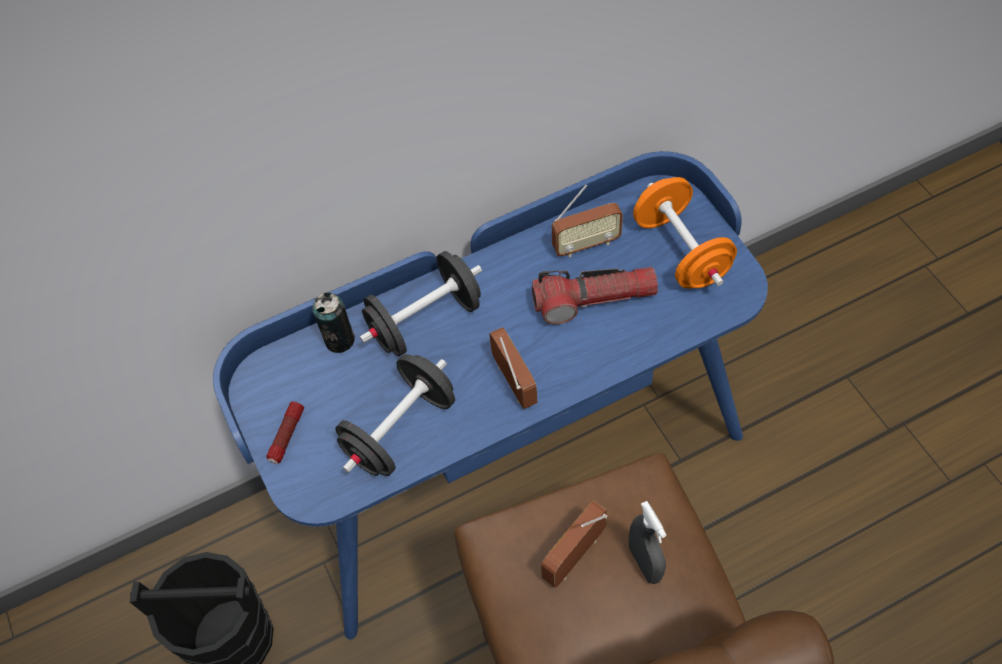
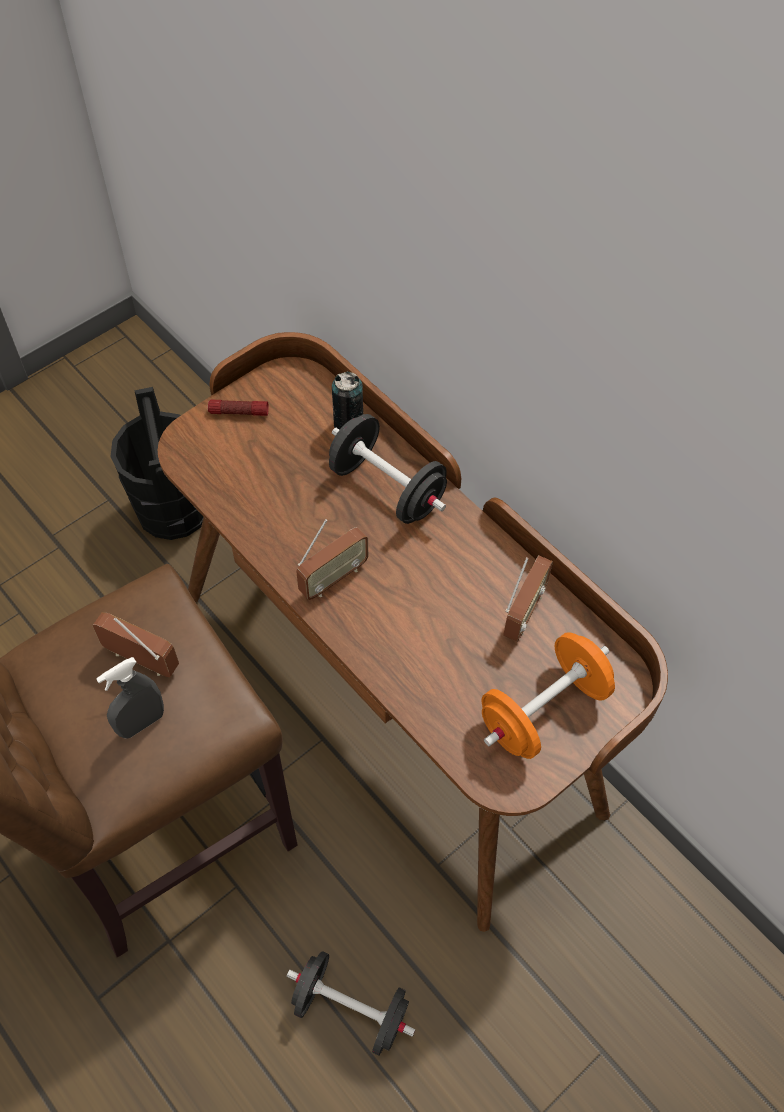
camera: 70 degrees right, 0 degrees up
blue desk [213,151,768,640] -> brown desk [158,332,668,932]
black dumbbell [335,354,455,476] -> black dumbbell moved to [287,951,416,1056]
flashlight [532,267,658,325] -> none
radio [552,185,623,257] -> radio turned 120 degrees counterclockwise [503,556,553,642]

